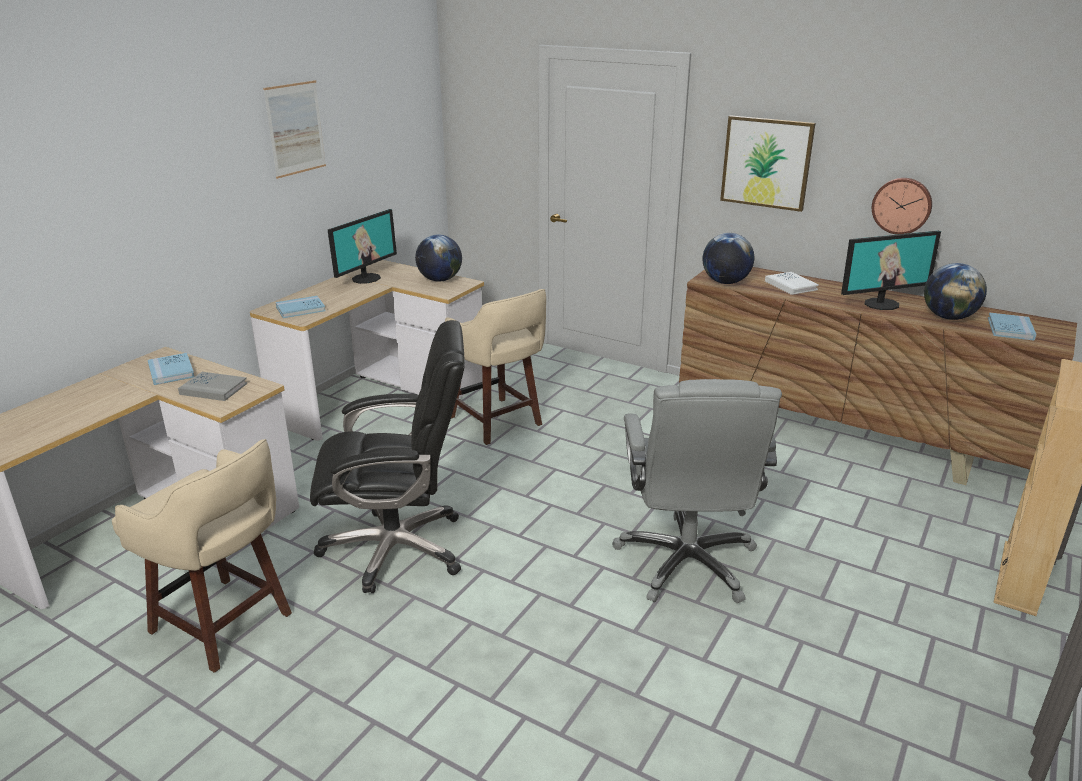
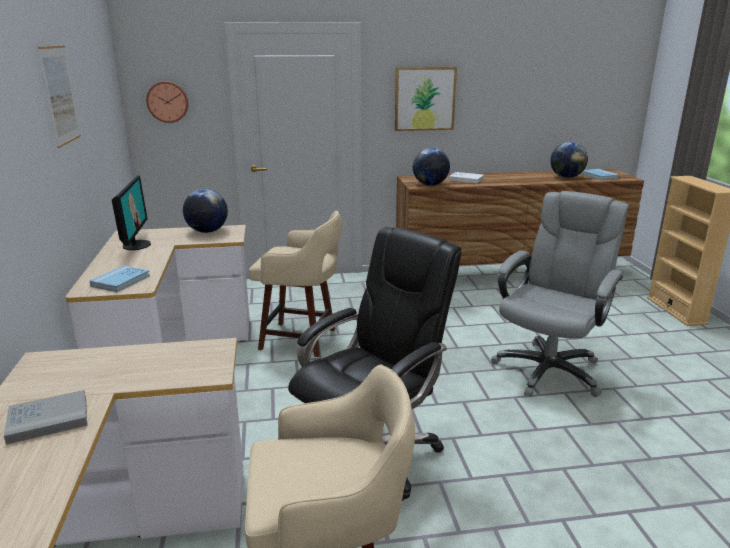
camera: 40 degrees left, 5 degrees down
blue book [148,353,195,385] -> none
grey book [178,372,247,401] -> grey book moved to [4,390,87,445]
grey office chair [612,379,782,603] -> grey office chair turned 105 degrees counterclockwise [491,191,629,397]
monitor [841,231,941,310] -> none
wall clock [872,178,932,235] -> wall clock moved to [146,81,188,123]

